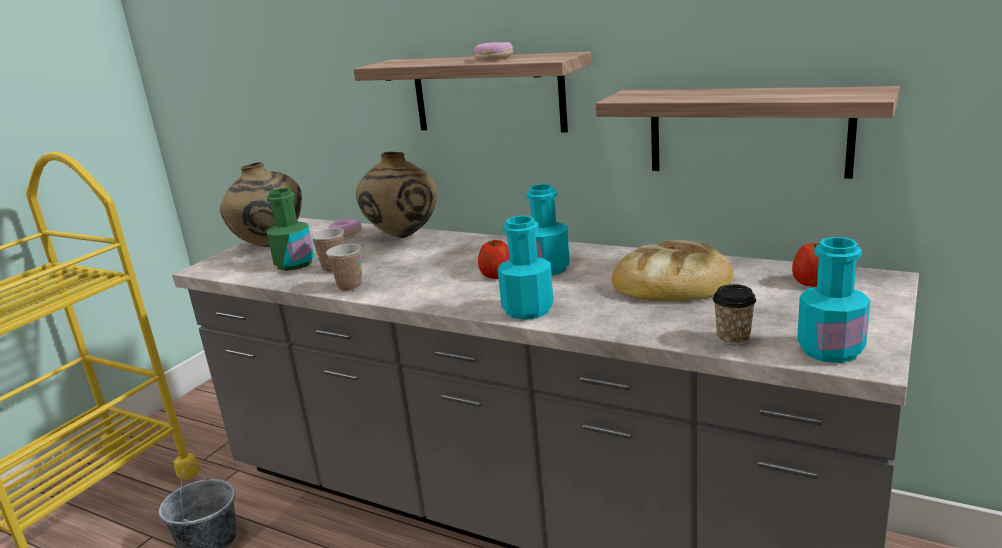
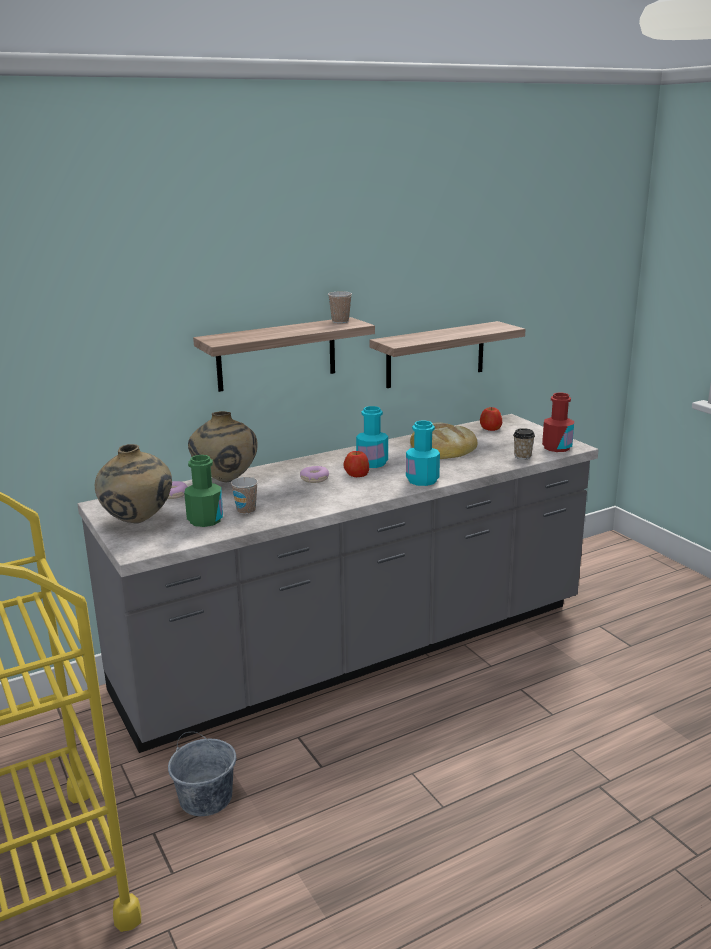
camera: 60 degrees left, 0 degrees up
cup [326,244,362,292] -> cup moved to [328,291,352,323]
donut [474,42,513,60] -> donut moved to [300,466,329,483]
turquoise bottle [797,237,870,363] -> red bottle [542,393,574,452]

